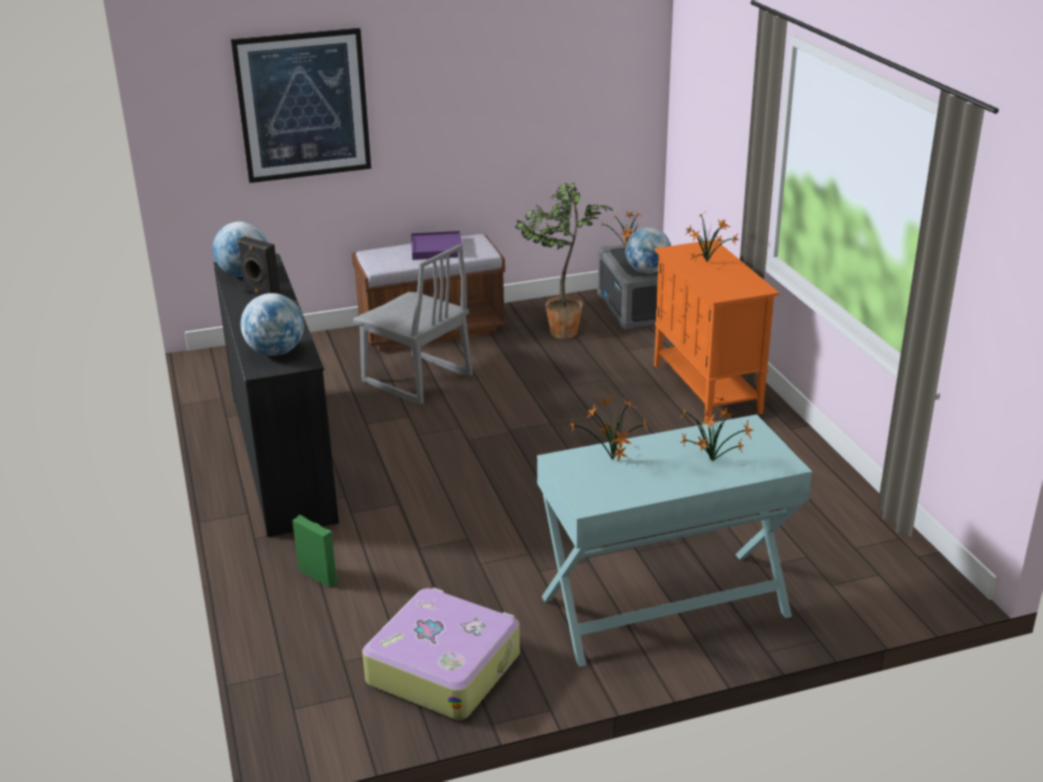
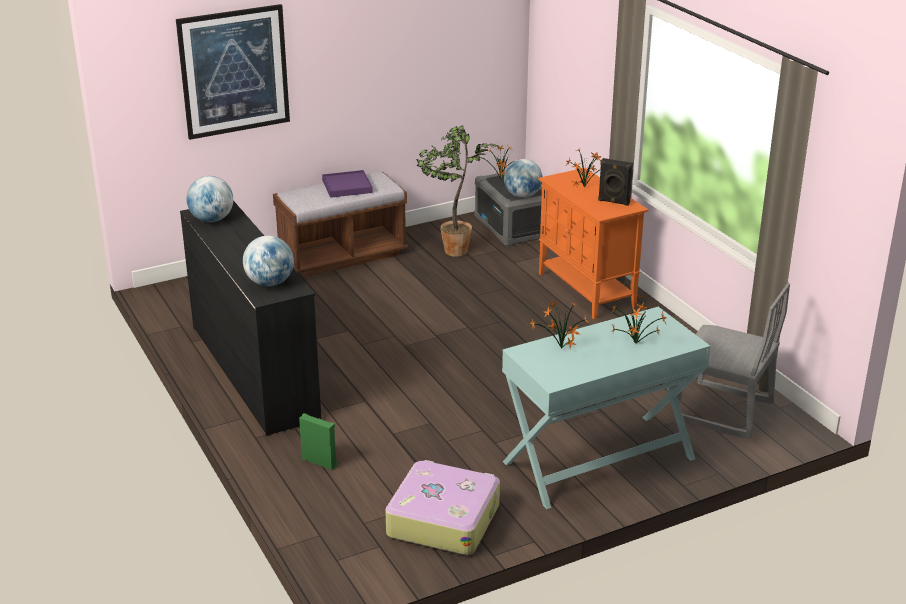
camera: 10 degrees left, 0 degrees up
black speaker [237,236,280,295] -> black speaker moved to [598,158,633,206]
grey chair [353,244,473,404] -> grey chair moved to [673,283,790,439]

